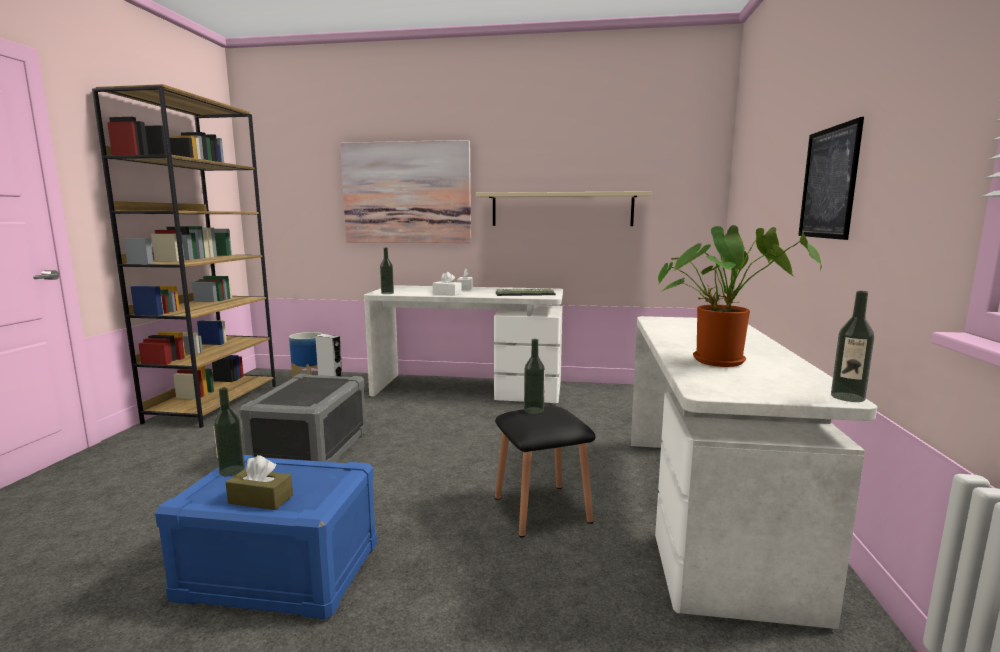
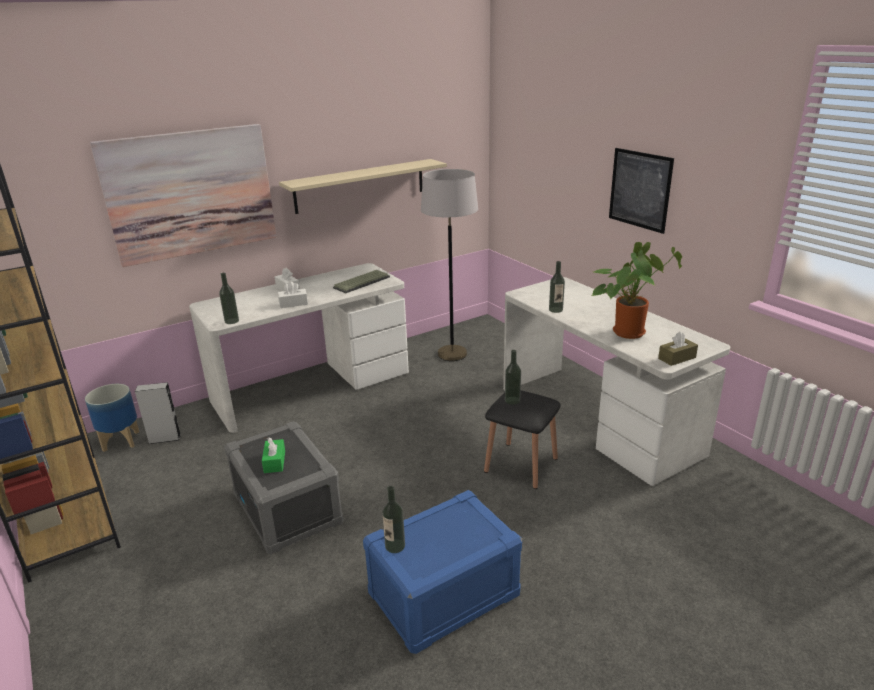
camera: 40 degrees left, 15 degrees up
brown tissue box [226,455,293,510] -> brown tissue box moved to [658,331,698,366]
bottle [831,291,874,402] -> bottle moved to [549,261,565,313]
none -> green tissue box [262,437,285,473]
none -> grey floor lamp [421,169,478,361]

